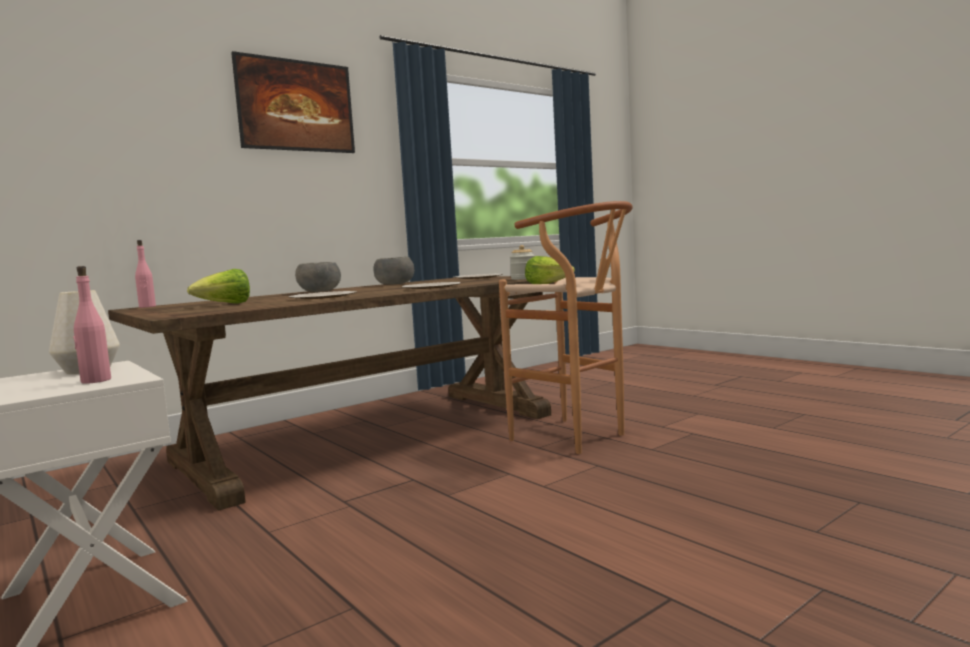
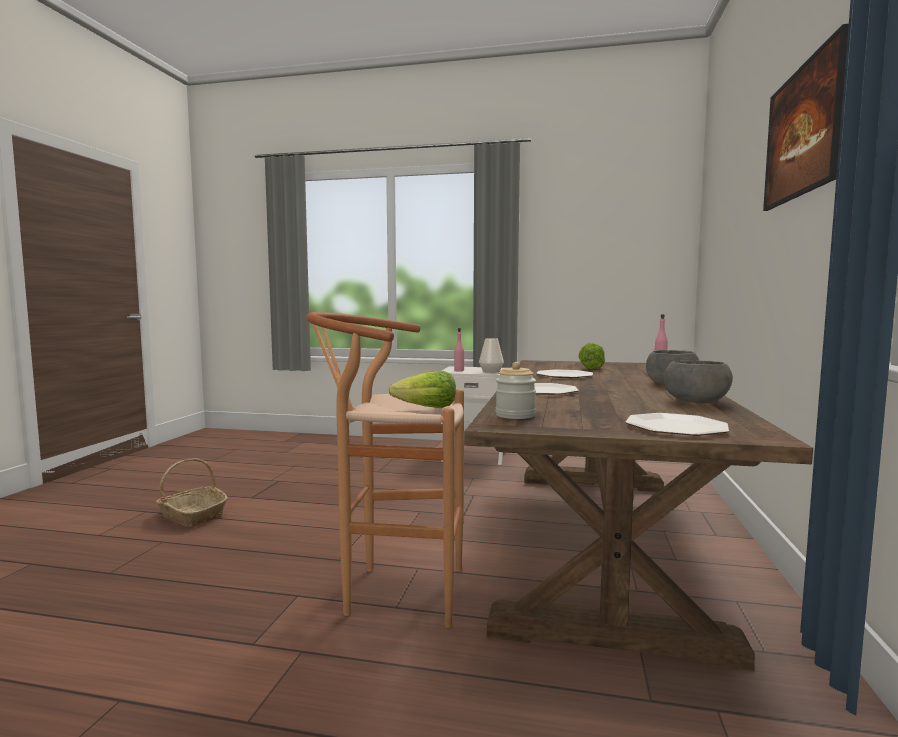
camera: 140 degrees right, 0 degrees up
none -> basket [156,458,228,527]

